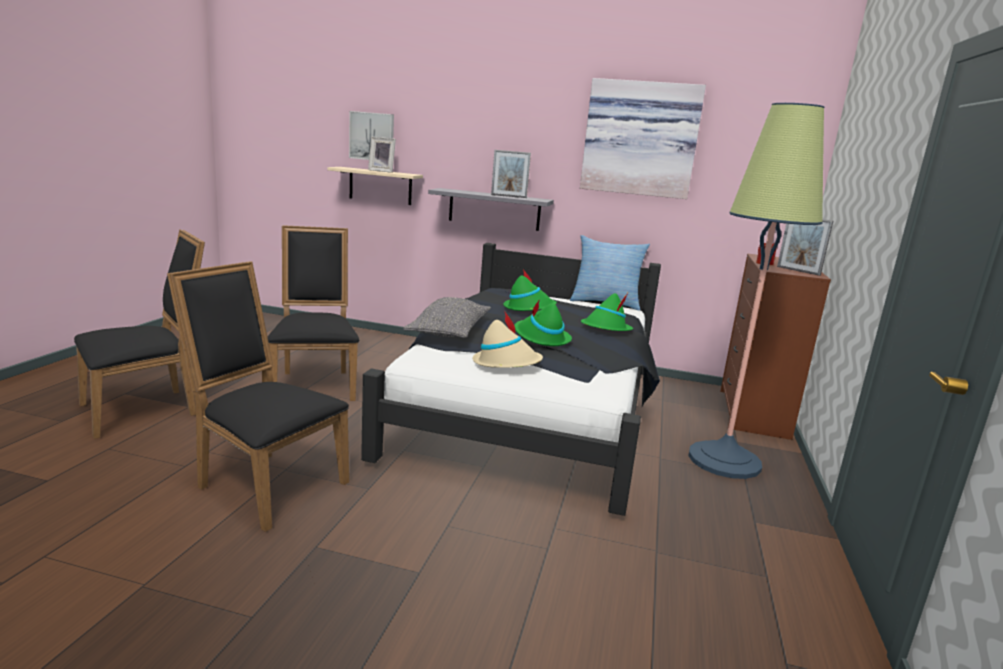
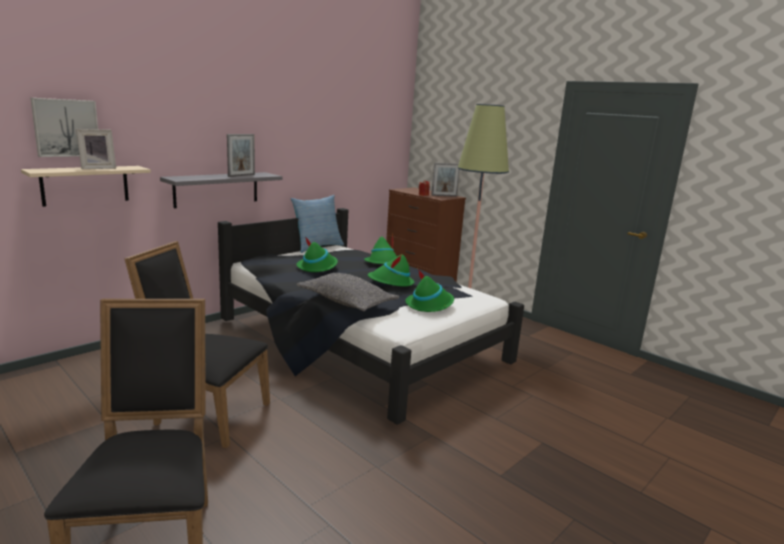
camera: 60 degrees left, 0 degrees up
black chair [167,261,349,532] -> none
beige hat [472,312,543,368] -> green hat [405,269,454,312]
picture [580,78,706,199] -> none

